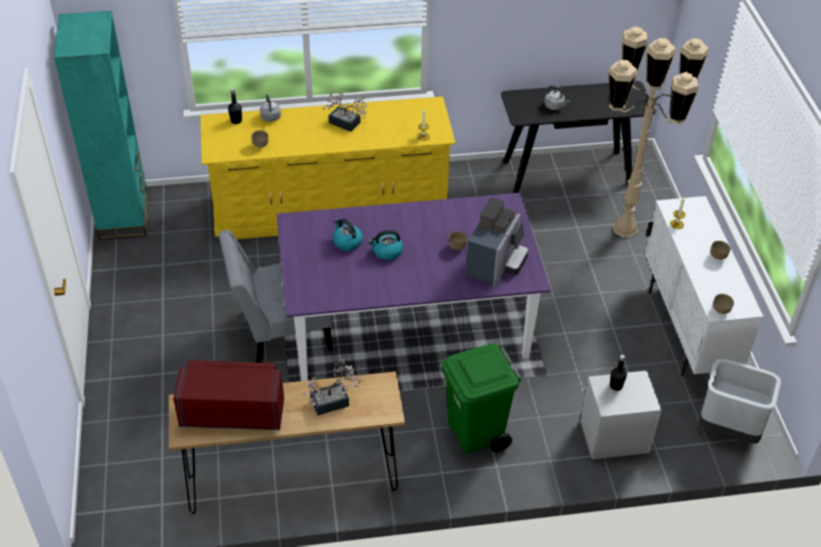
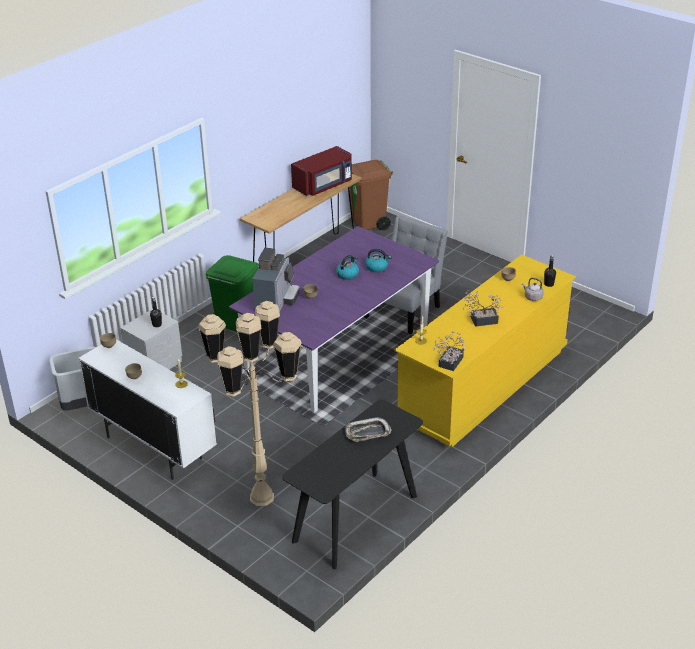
camera: 140 degrees right, 10 degrees down
turquoise bookcase [54,11,148,241] -> none
potted plant [303,358,361,416] -> potted plant moved to [433,332,465,371]
coffee machine [466,197,529,287] -> coffee machine turned 150 degrees counterclockwise [252,248,300,312]
grey kettle [544,85,570,110] -> tray [345,417,392,442]
none -> brown trash can [349,160,393,230]

